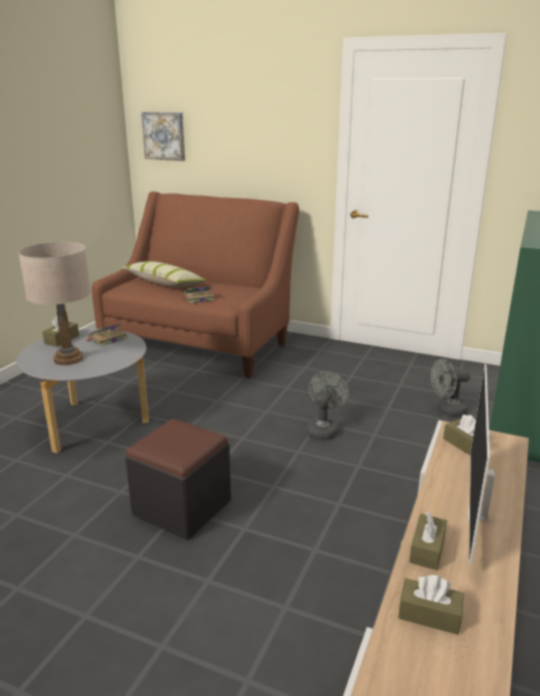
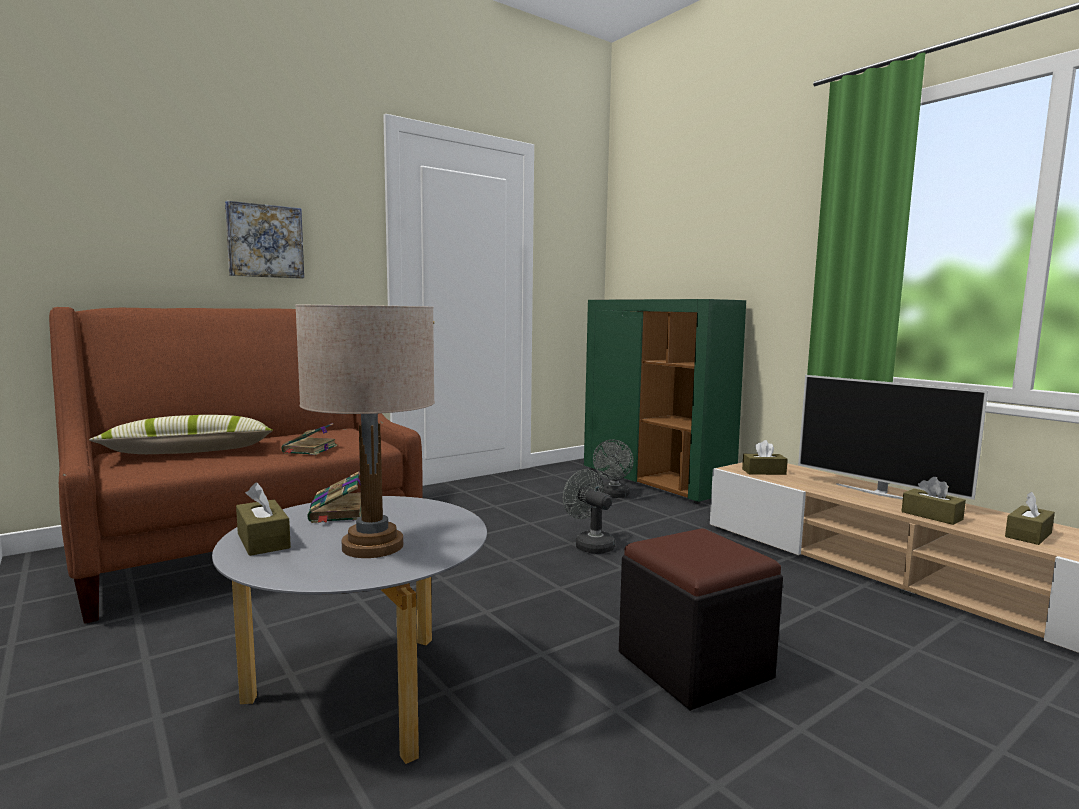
camera: 60 degrees left, 15 degrees down
picture [141,112,185,161] -> picture moved to [225,201,304,279]

